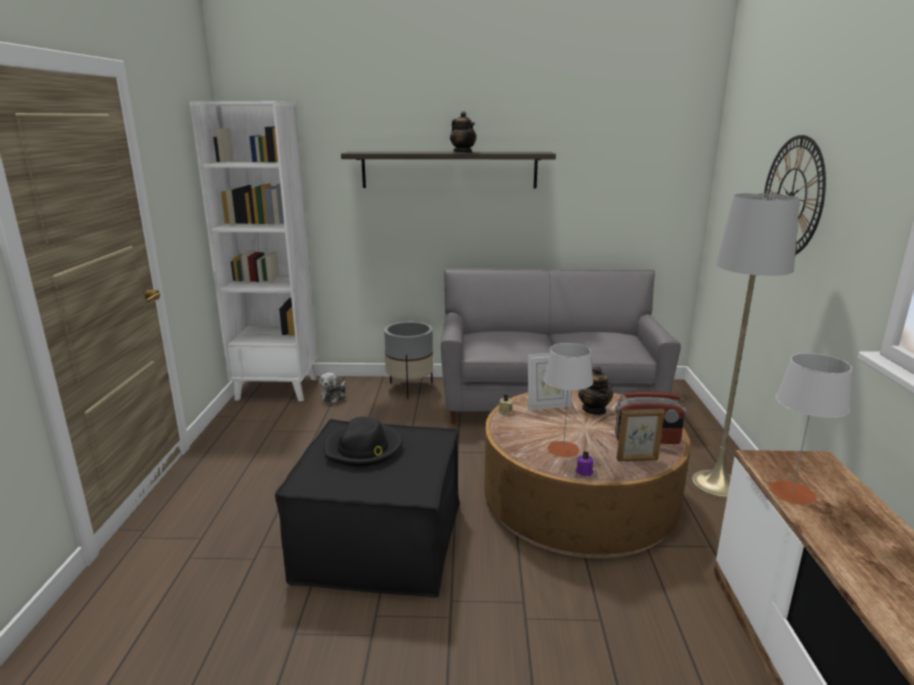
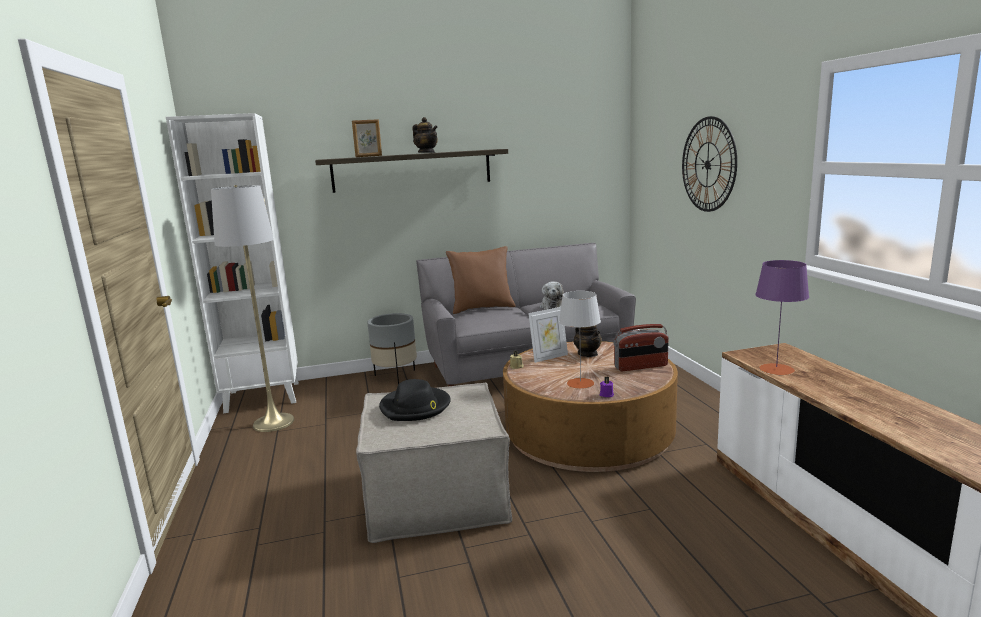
camera: 15 degrees left, 5 degrees down
black ottoman [275,419,460,598] -> beige ottoman [356,383,512,543]
plush toy [319,373,346,403] -> plush toy moved to [540,281,564,310]
picture frame [616,409,665,461] -> picture frame moved to [352,119,382,157]
grey floor lamp [692,193,800,499] -> grey floor lamp moved to [211,185,294,432]
grey table lamp [769,353,852,505] -> purple table lamp [755,260,809,375]
none -> brown pillow [446,246,515,314]

